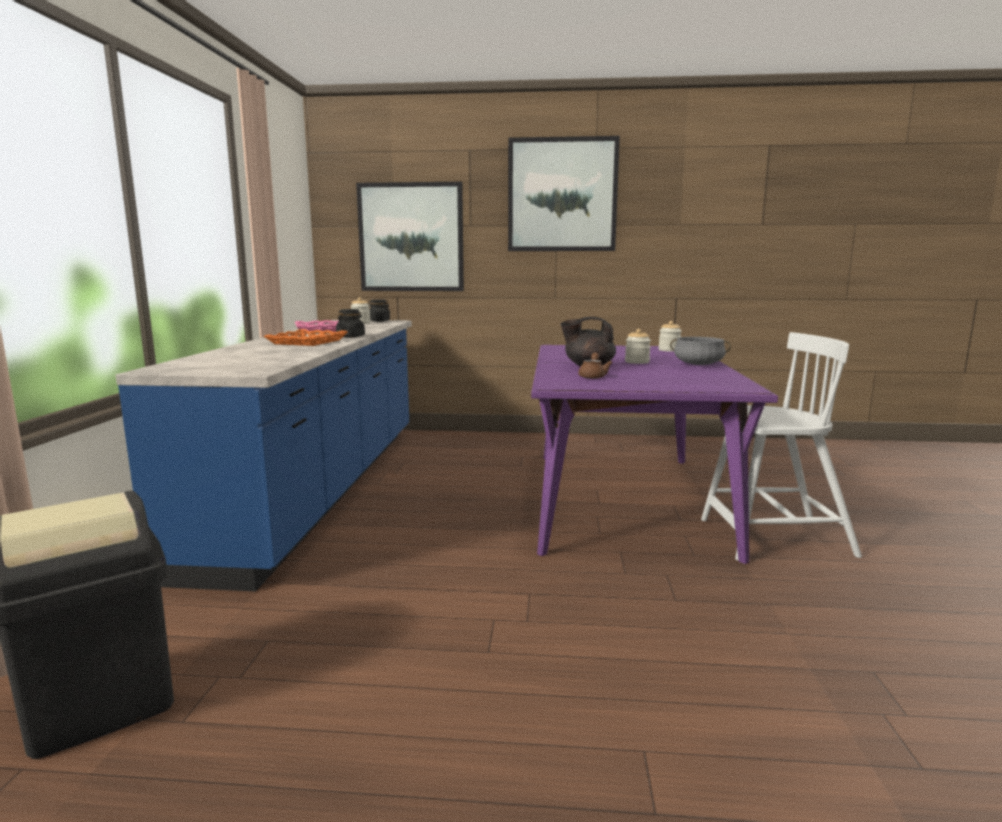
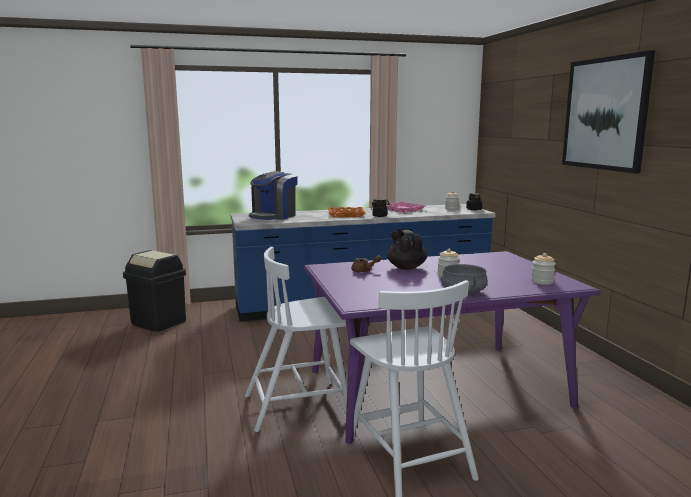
camera: 70 degrees right, 0 degrees up
picture [356,182,464,291] -> none
none -> white chair [245,247,347,432]
none -> coffee machine [249,171,298,220]

